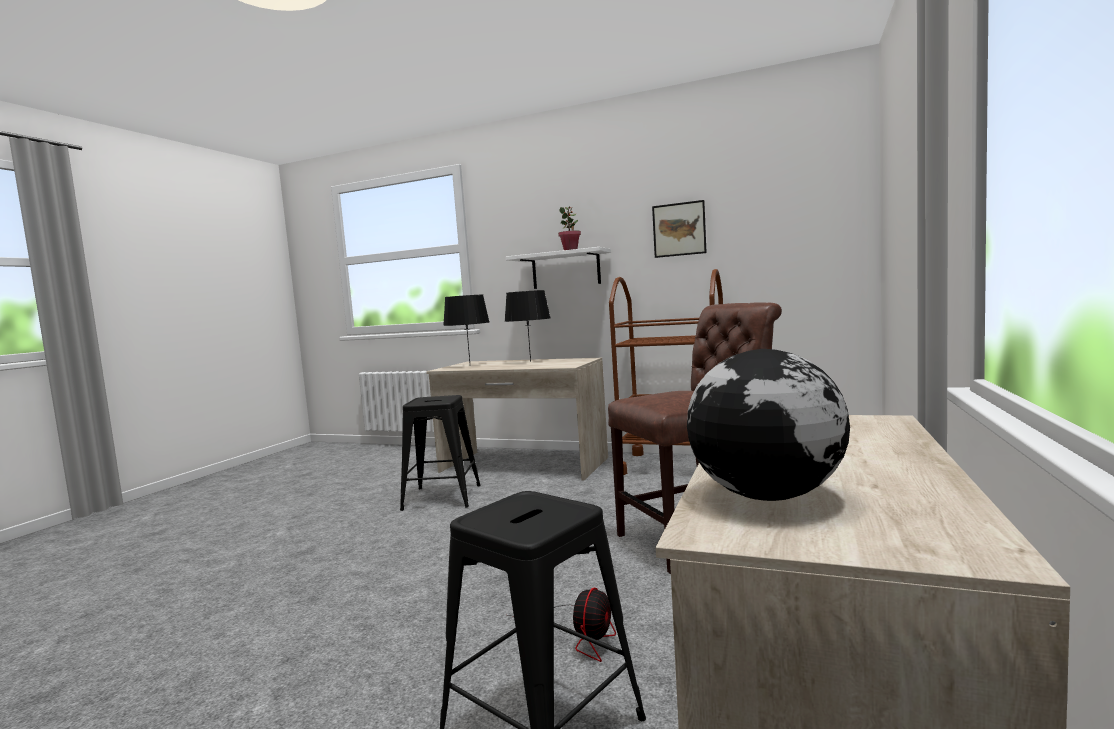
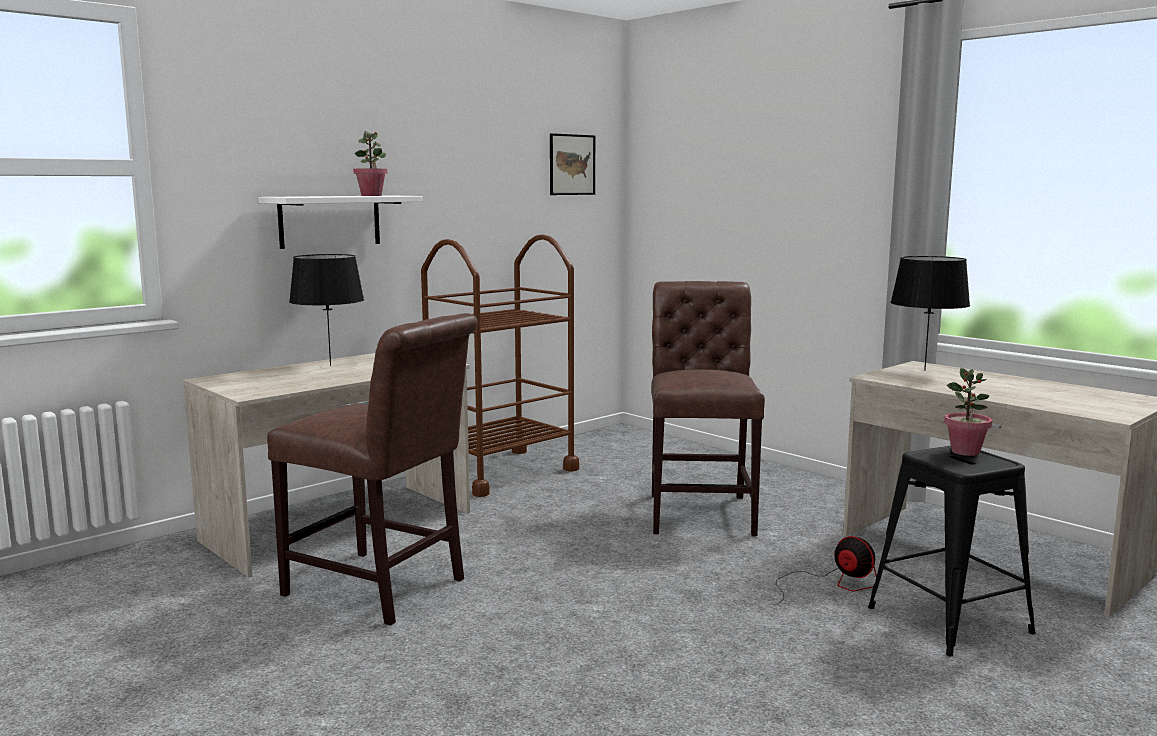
camera: 65 degrees left, 5 degrees up
black stool [400,395,481,511] -> brown chair [267,313,477,626]
black table lamp [443,295,489,362] -> black table lamp moved to [891,256,970,370]
picture [652,200,707,258] -> picture moved to [550,133,595,195]
globe [687,349,850,501] -> none
none -> potted plant [944,368,993,456]

